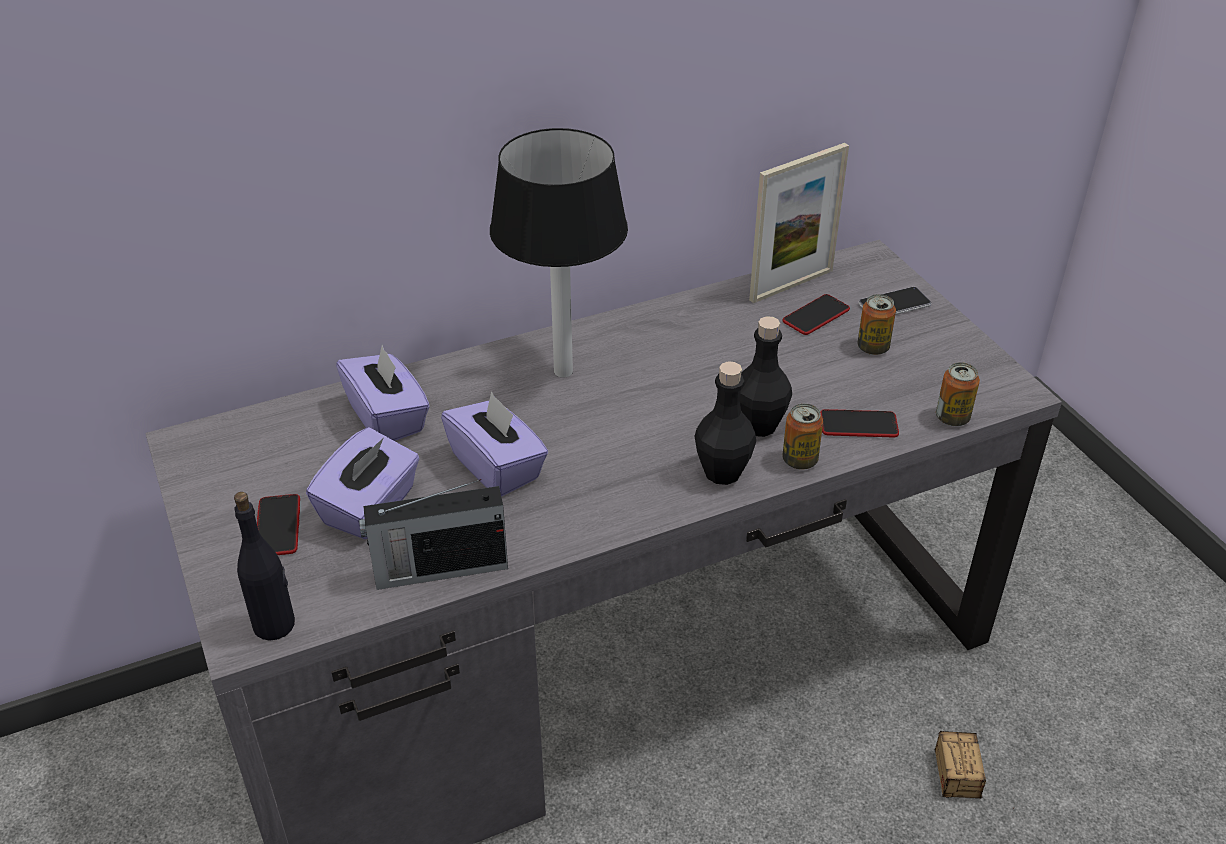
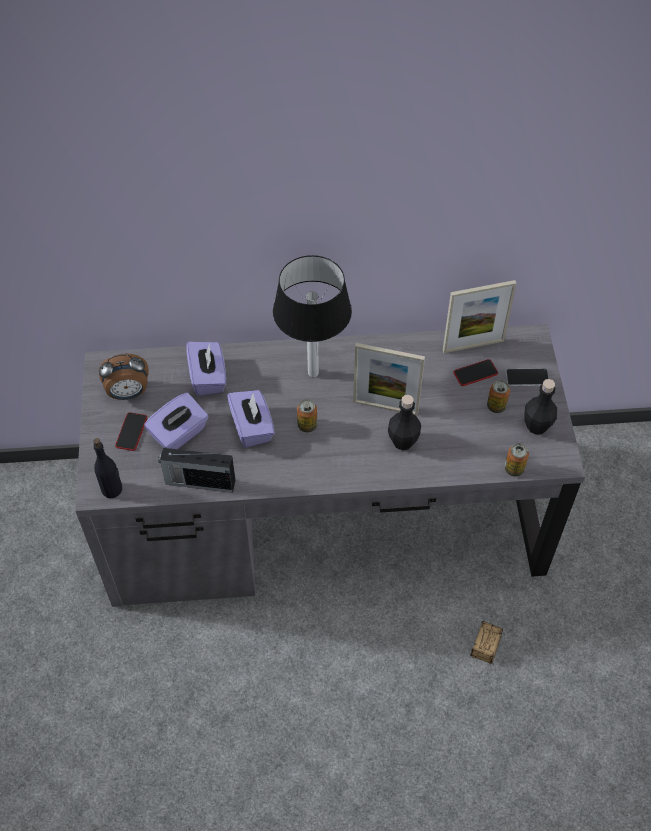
camera: 20 degrees right, 15 degrees up
black bottle [694,361,756,485] -> black bottle moved to [524,379,557,435]
can [782,403,823,469] -> can moved to [297,399,317,433]
phone [820,409,899,437] -> none
none -> alarm clock [99,354,149,400]
none -> picture frame [353,343,425,416]

